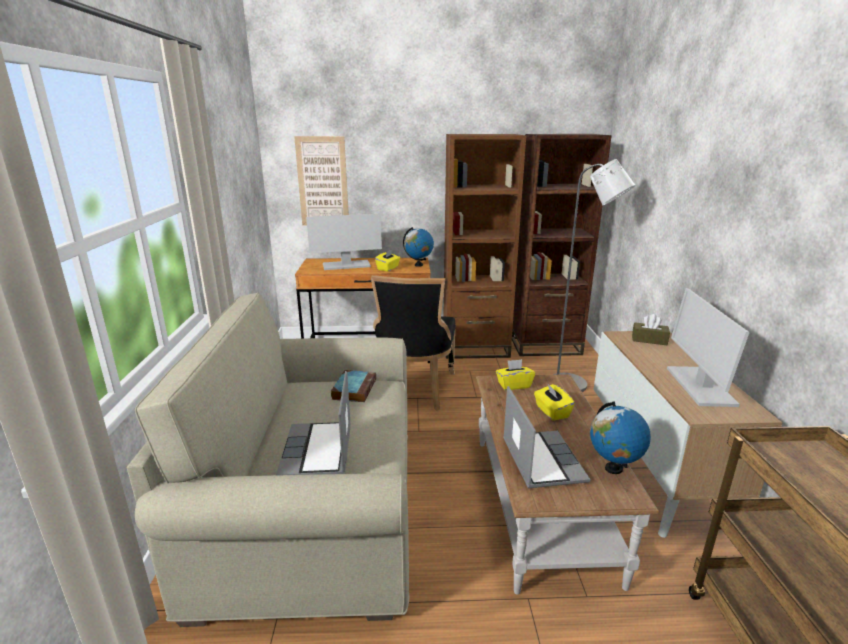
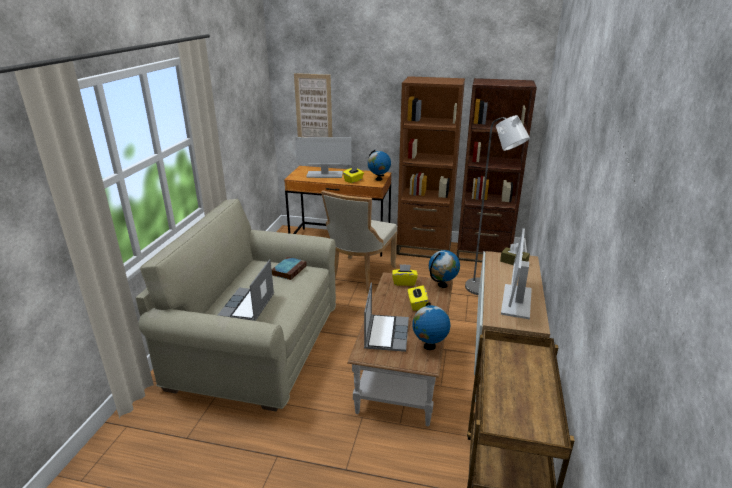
camera: 15 degrees right, 5 degrees up
black chair [371,275,456,411] -> beige chair [321,190,397,293]
none -> globe [429,250,460,288]

